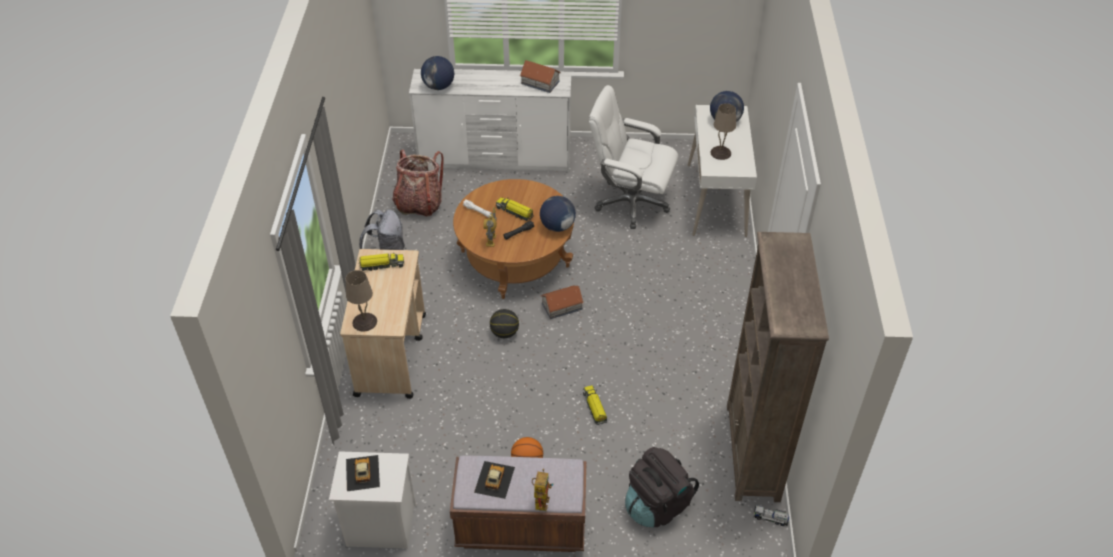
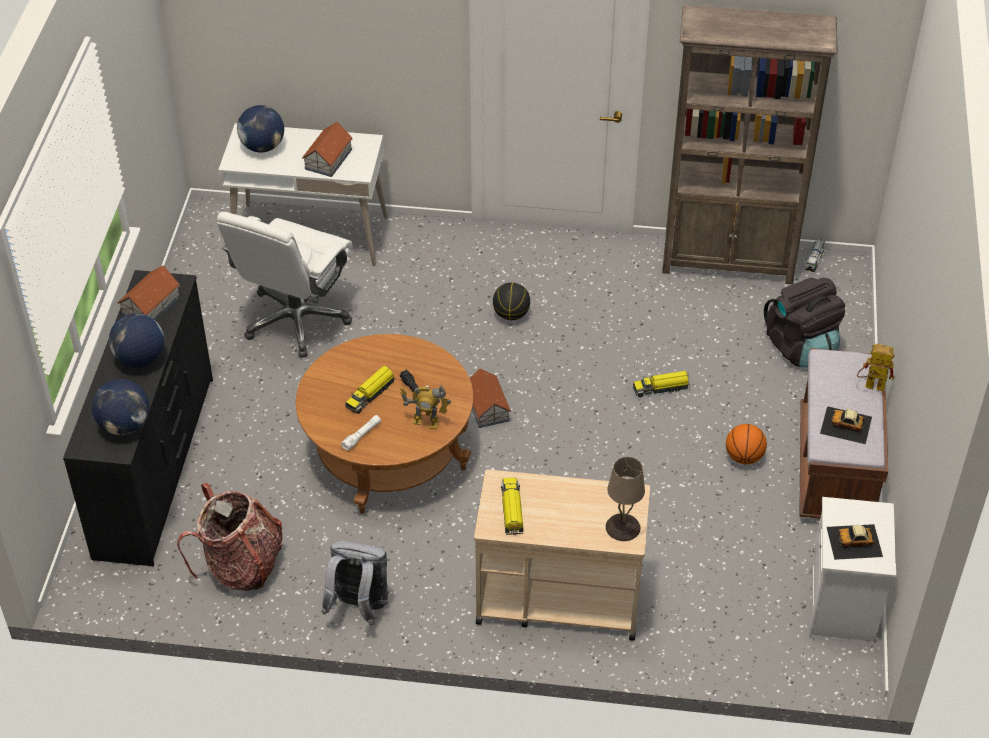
camera: 85 degrees left, 0 degrees up
white dresser [409,69,572,172] -> black dresser [63,270,213,566]
basketball [490,309,519,338] -> basketball moved to [493,283,530,320]
globe [540,196,576,232] -> globe moved to [109,313,164,368]
beige table lamp [710,103,736,160] -> toy house [302,122,353,177]

